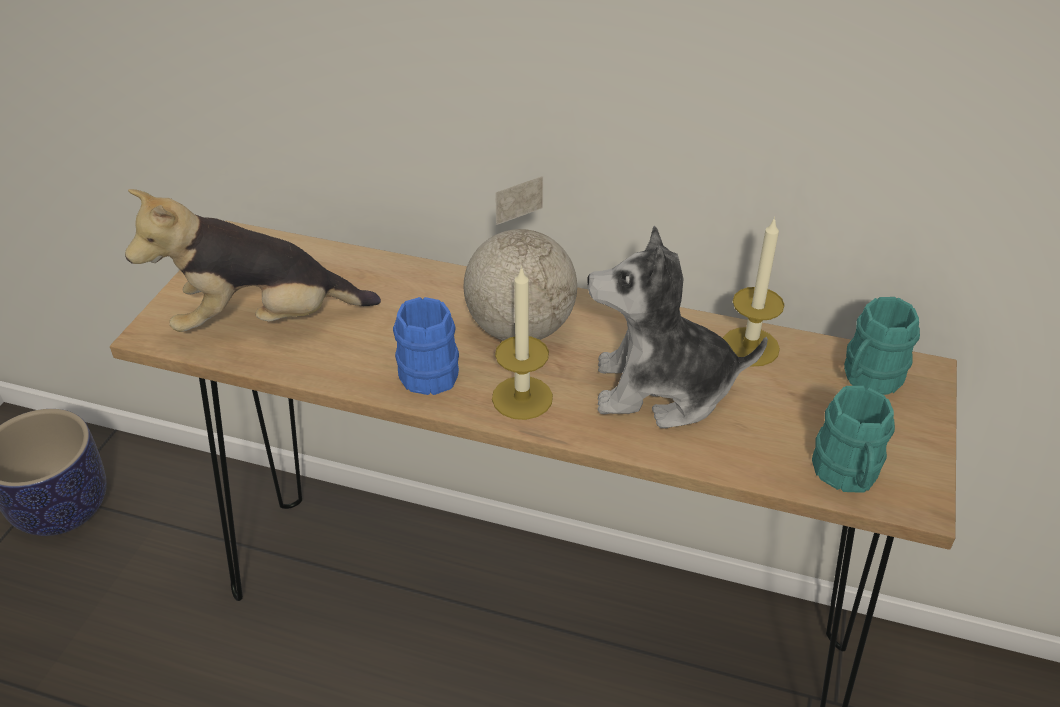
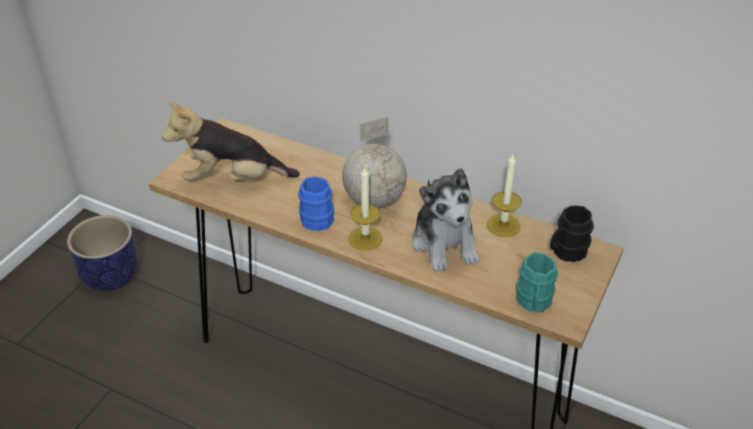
camera: 10 degrees right, 0 degrees up
plush toy [587,226,768,428] -> plush toy turned 120 degrees counterclockwise [412,168,479,272]
turquoise mug [844,297,920,395] -> black mug [550,205,594,262]

